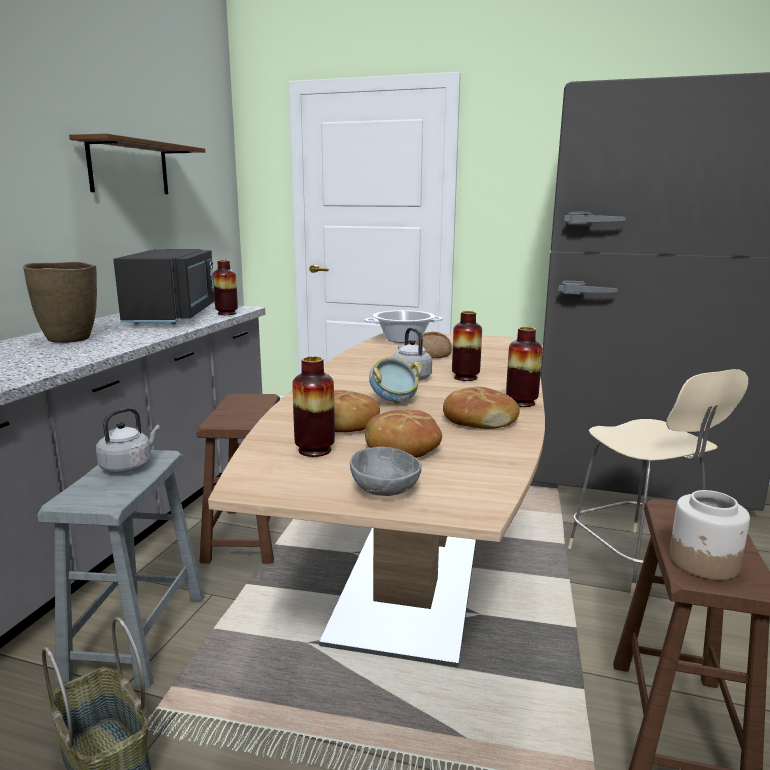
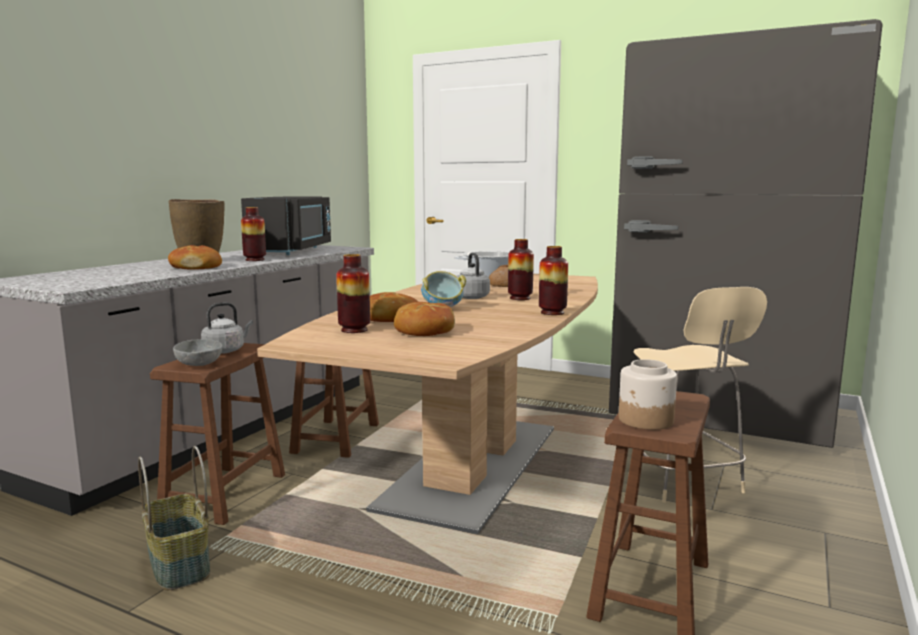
camera: 10 degrees right, 5 degrees down
grey stool [37,450,204,688] -> brown stool [150,343,285,525]
brown shelf [69,133,205,194] -> none
vase [213,260,238,315] -> vase moved to [241,207,266,261]
grey bowl [350,447,421,496] -> grey bowl moved to [173,339,223,366]
bread [443,387,520,429] -> bread moved to [168,245,222,270]

